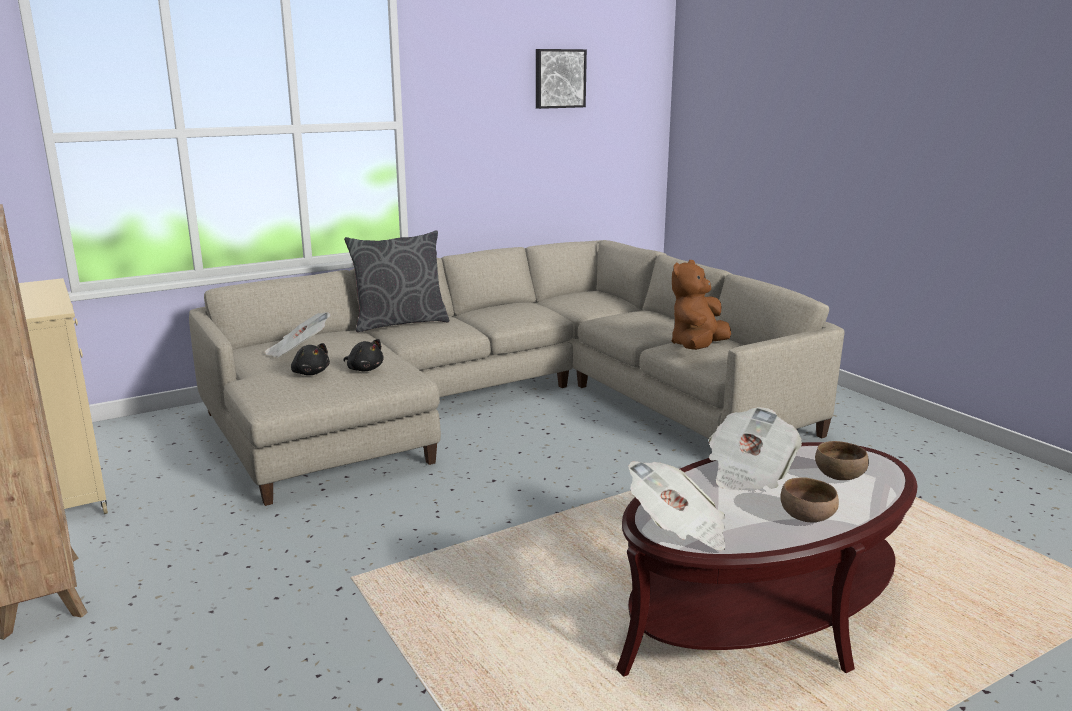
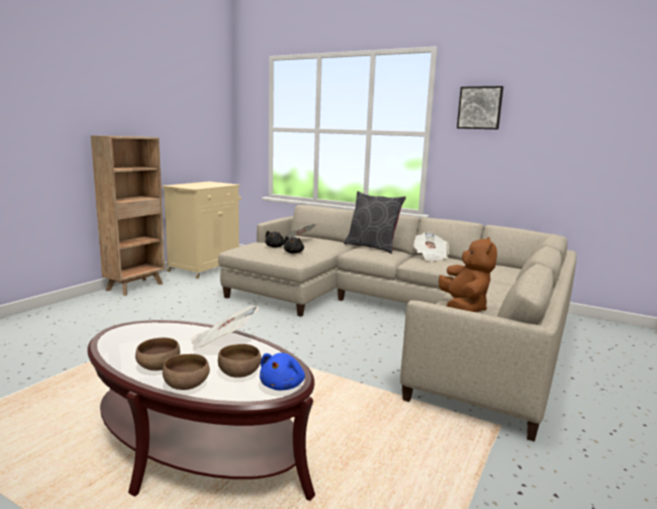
camera: 60 degrees right, 5 degrees down
picture [536,49,587,109] -> picture moved to [457,86,503,129]
newspaper [628,461,725,551] -> newspaper moved to [413,232,449,262]
brown plush toy [672,260,731,350] -> brown plush toy turned 90 degrees clockwise [438,237,497,312]
none -> brown bowl [162,354,210,390]
none -> blue plush toy [260,353,305,390]

